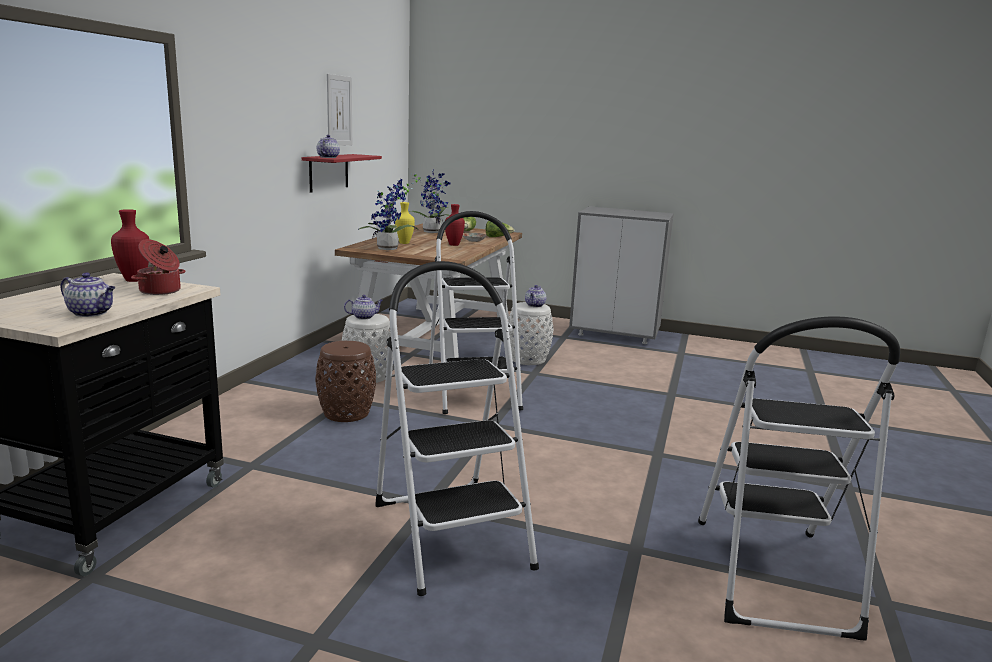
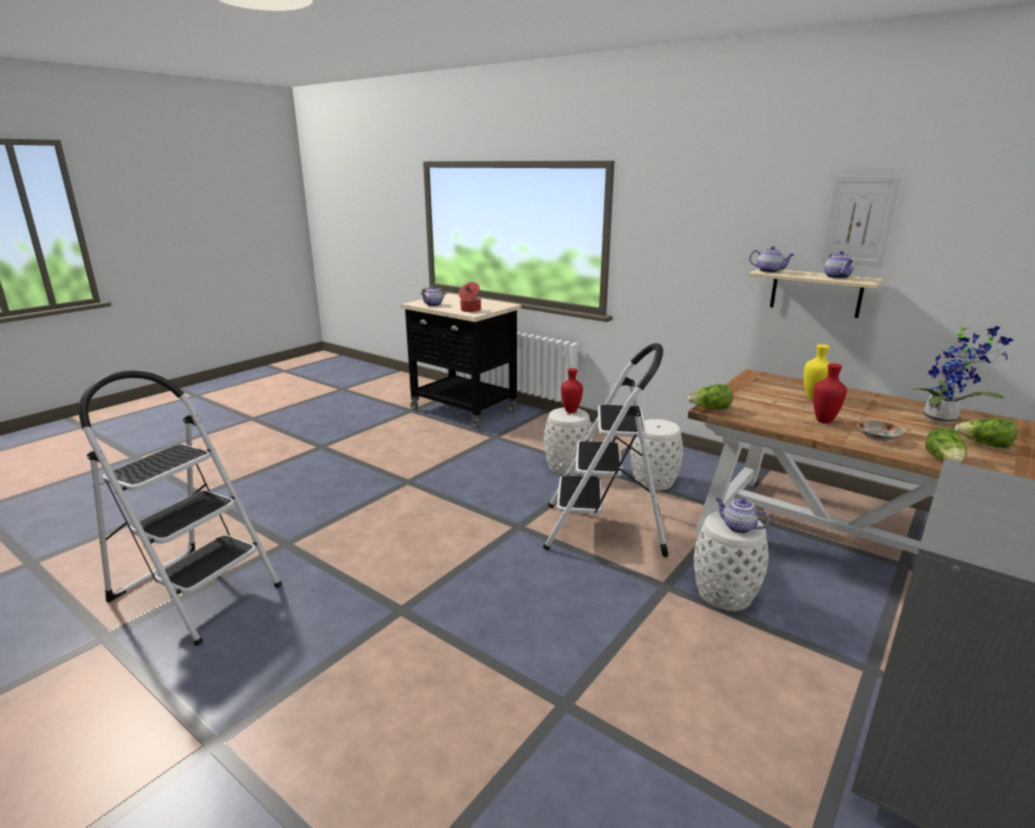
camera: 110 degrees right, 5 degrees up
red vase [111,209,149,282] -> red vase moved to [561,368,583,413]
red shelf [302,154,382,193] -> beige shelf [748,269,884,318]
brown stool [316,341,376,422] -> white stool [544,408,593,475]
teapot [344,295,383,319] -> teapot moved to [824,251,854,279]
potted plant [358,179,419,250] -> none
step ladder [375,261,539,596] -> none
none -> lettuce [688,384,733,409]

